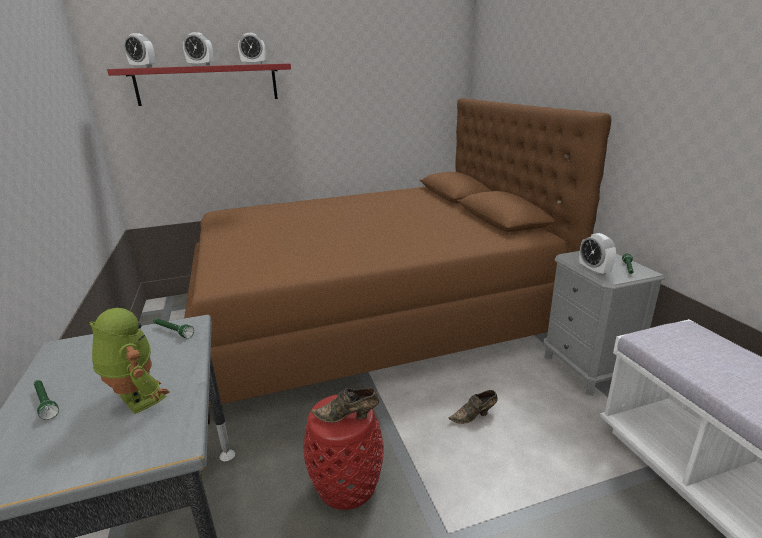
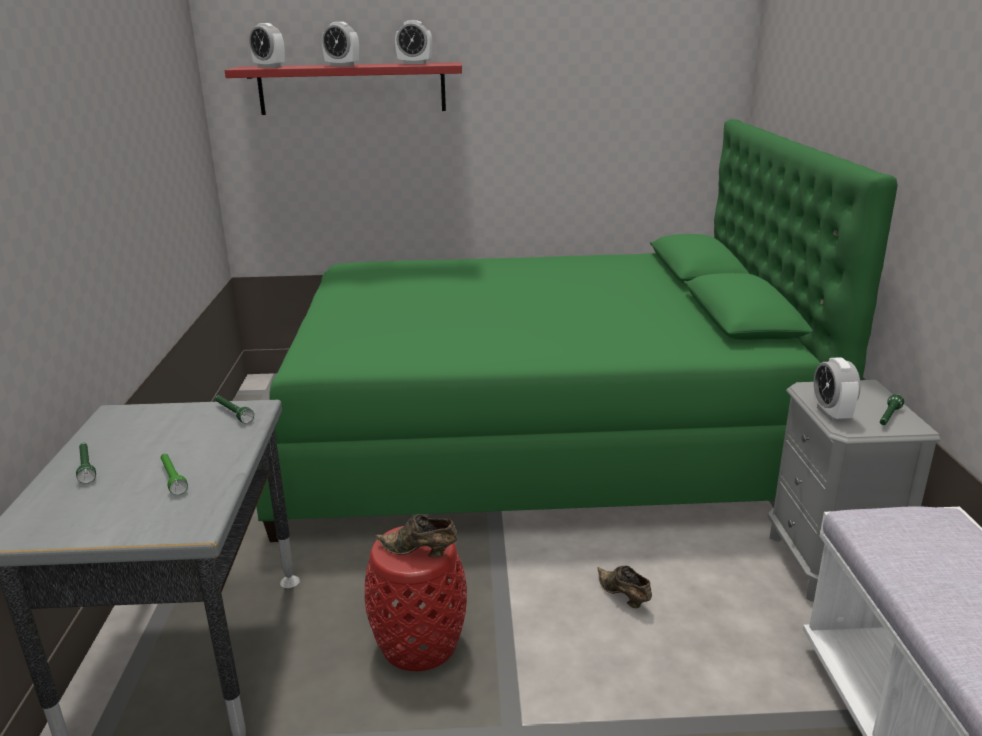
camera: 15 degrees right, 0 degrees up
toy robot [90,308,170,414] -> green flashlight [161,454,188,495]
brown bed [184,98,611,424] -> green bed [256,119,898,542]
brown shoe [449,390,498,424] -> brown shoe turned 60 degrees clockwise [597,565,652,608]

